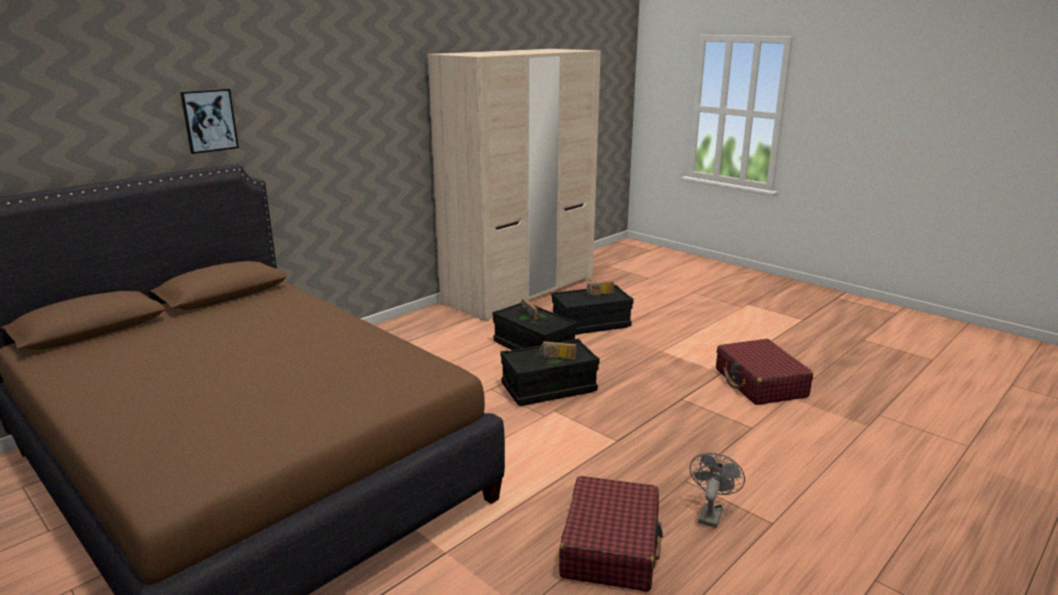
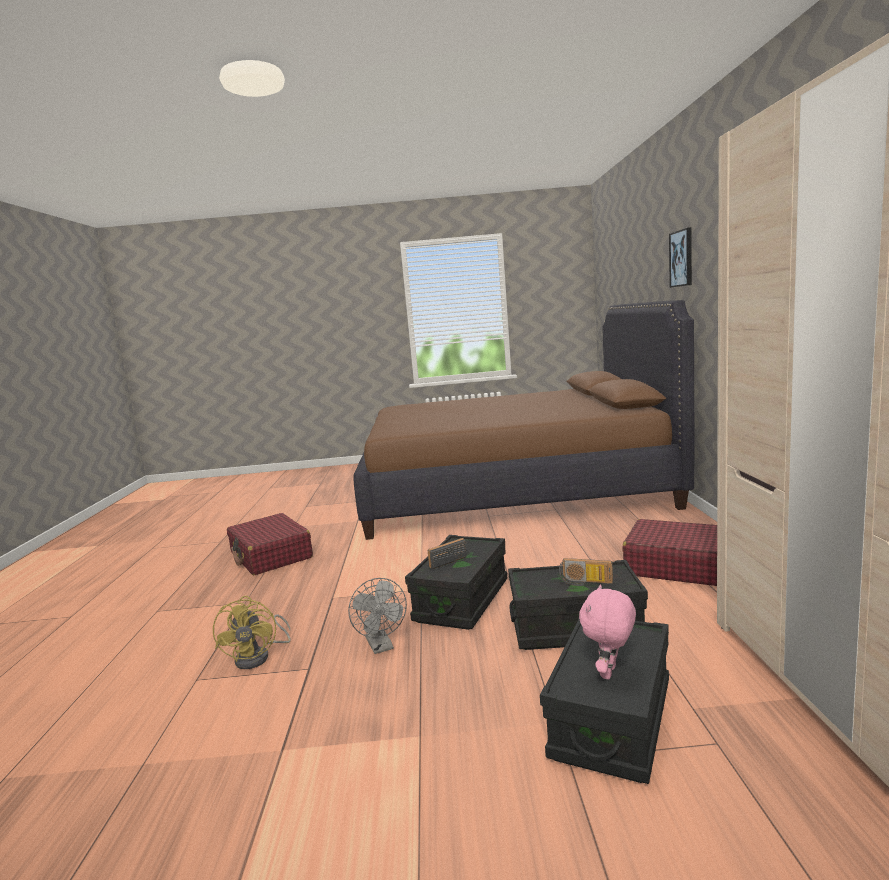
camera: 135 degrees right, 10 degrees down
radio [586,281,614,297] -> pink plush toy [579,584,636,679]
grey fan [690,453,745,528] -> grey fan moved to [348,578,407,654]
red suitcase [716,339,813,405] -> red suitcase moved to [623,519,717,586]
none -> yellow fan [213,596,291,669]

